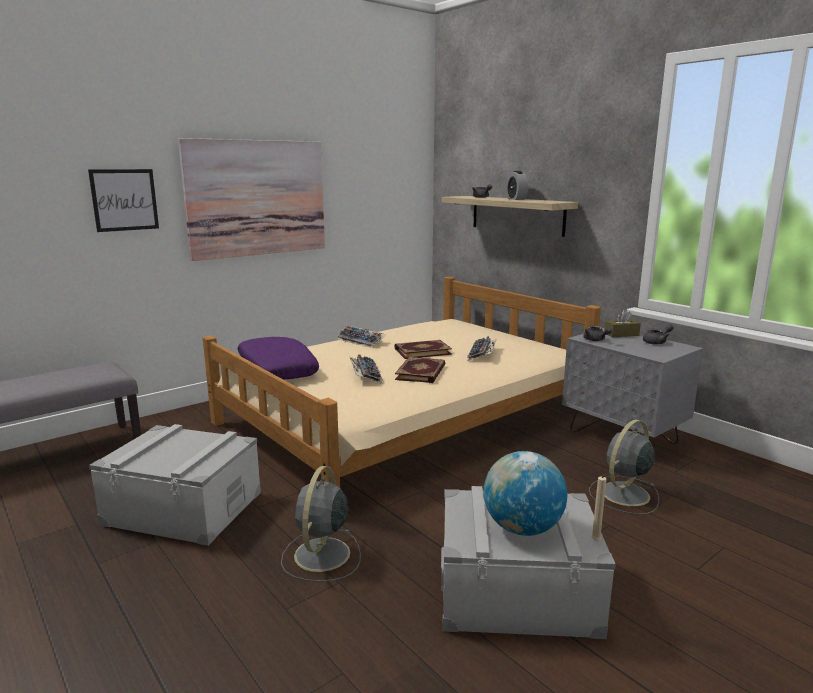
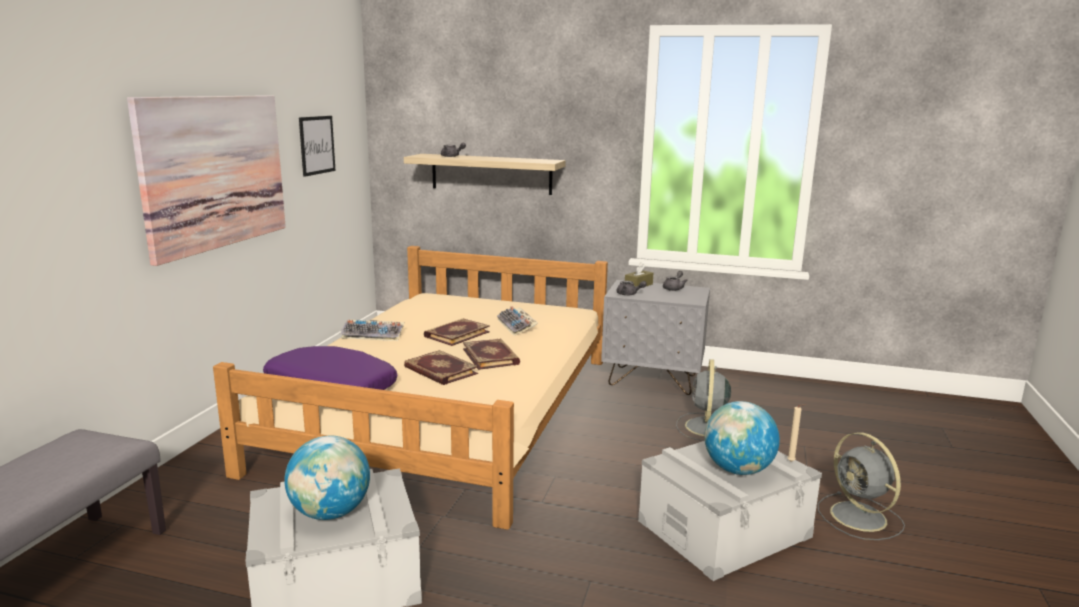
camera: 35 degrees left, 0 degrees up
picture [88,169,159,232] -> picture moved to [299,116,336,177]
grey fan [281,466,361,582] -> grey fan moved to [818,432,905,540]
keyboard [350,354,383,384] -> book [404,350,478,385]
alarm clock [506,171,528,200] -> none
none -> globe [284,436,370,520]

